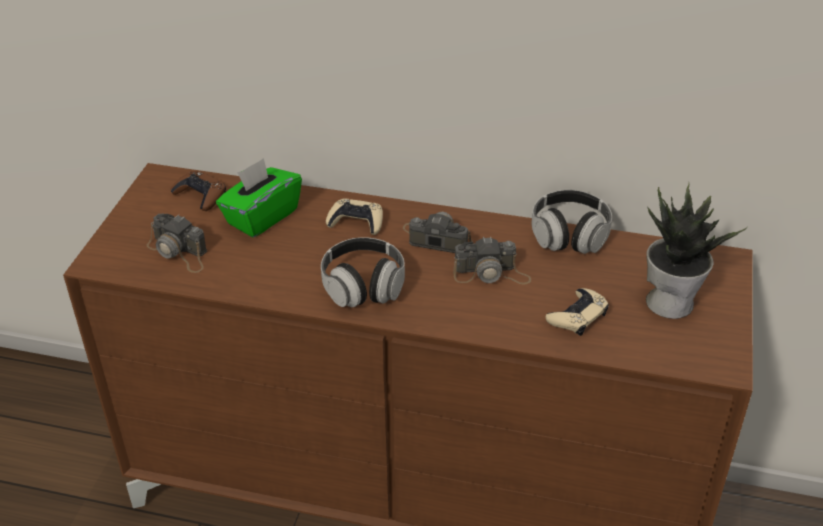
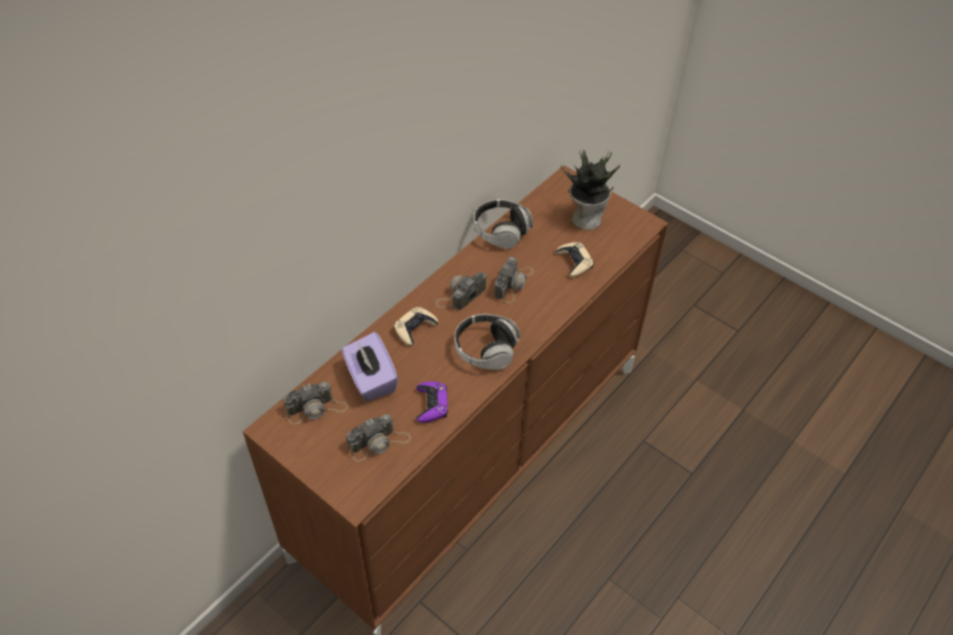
camera: 65 degrees left, 10 degrees up
brown game controller [171,171,226,211] -> camera [283,382,348,424]
green tissue box [216,158,302,238] -> purple tissue box [342,332,398,402]
none -> purple game controller [416,382,448,423]

